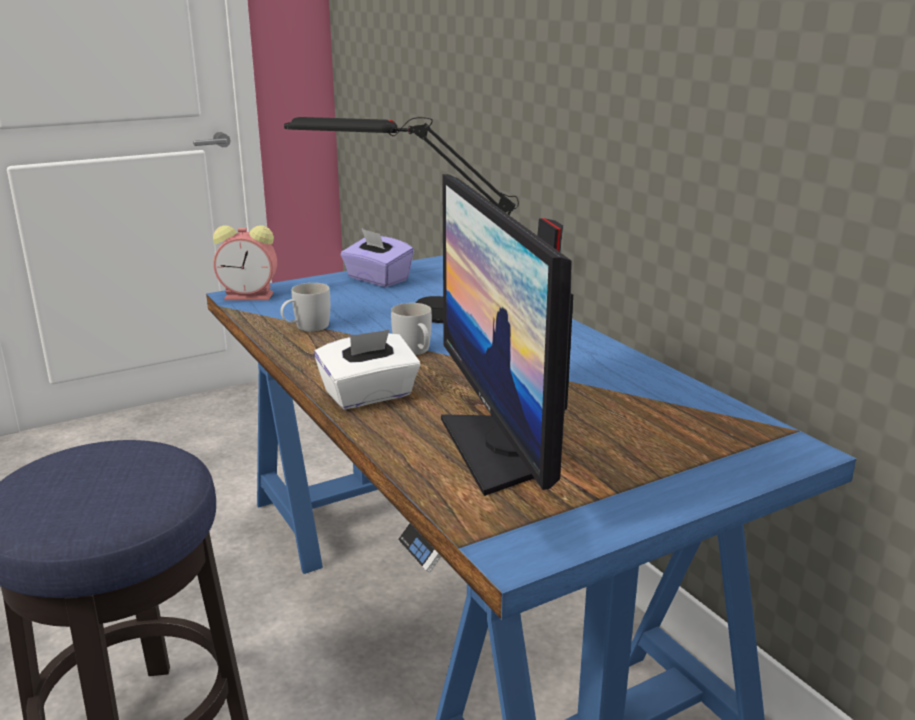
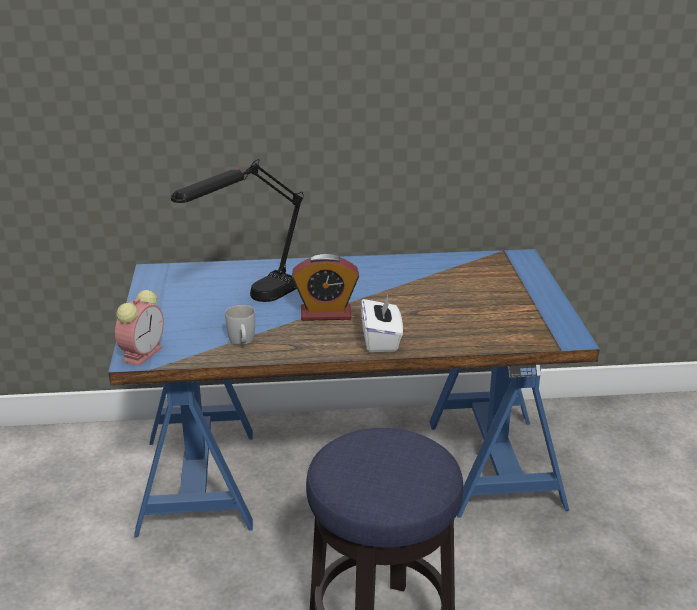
camera: 65 degrees left, 5 degrees up
purple tissue box [341,228,414,287] -> none
white mug [391,303,432,355] -> alarm clock [292,254,359,321]
monitor [441,174,573,496] -> none

